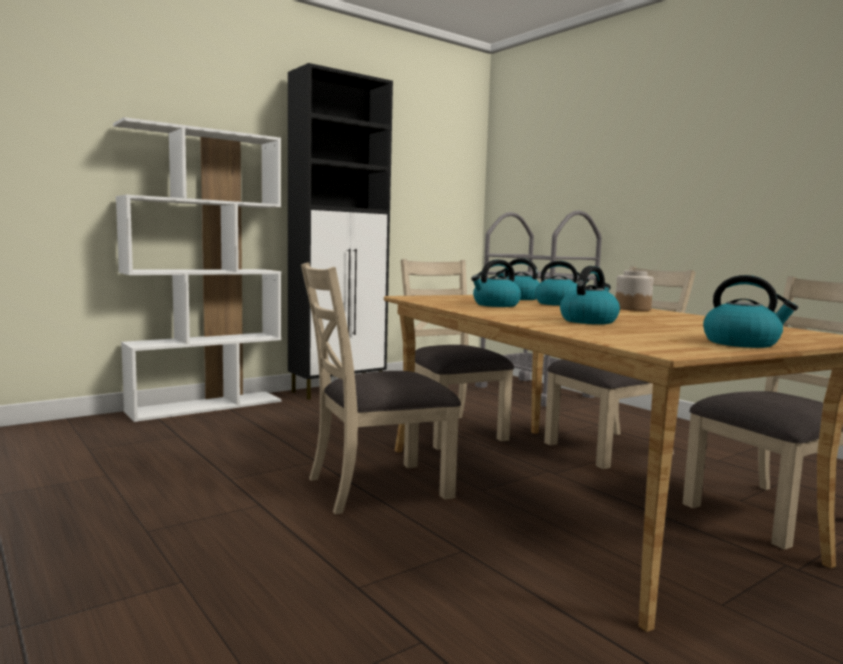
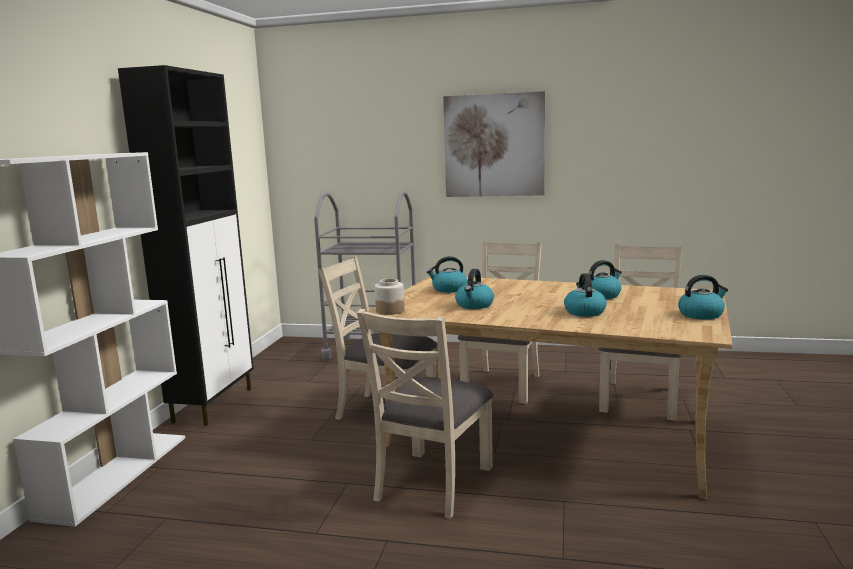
camera: 40 degrees left, 5 degrees up
kettle [535,261,589,306] -> kettle moved to [585,260,622,299]
jar [615,271,653,311] -> jar moved to [375,279,405,315]
none -> picture [443,91,545,197]

